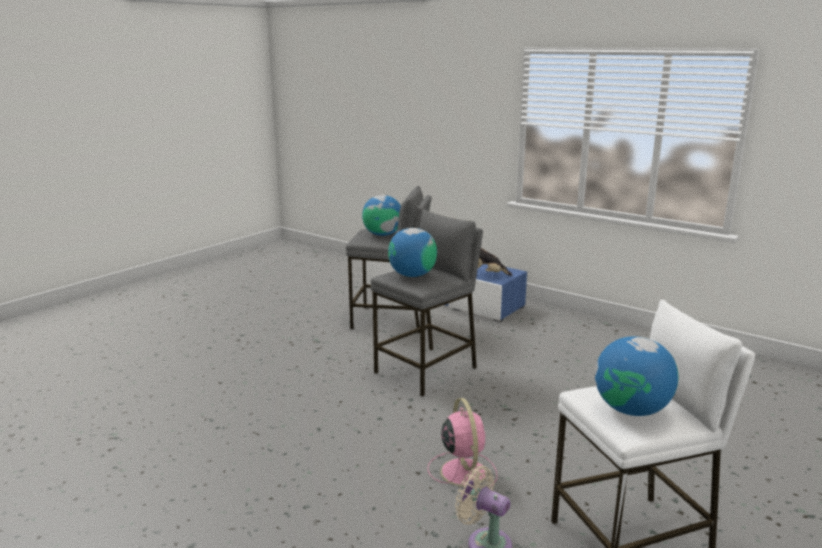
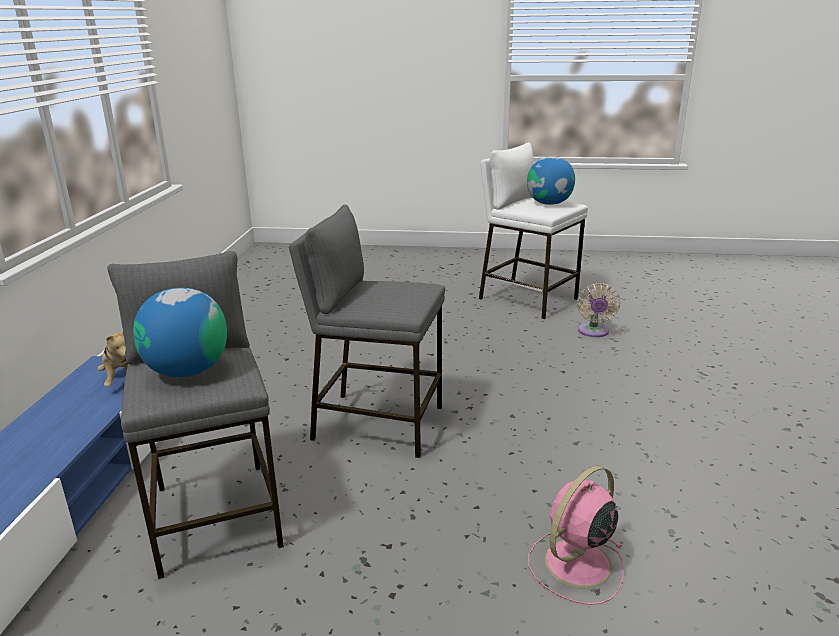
camera: 120 degrees left, 5 degrees up
globe [388,228,437,277] -> none
pink fan [428,398,497,494] -> pink fan moved to [528,466,624,605]

